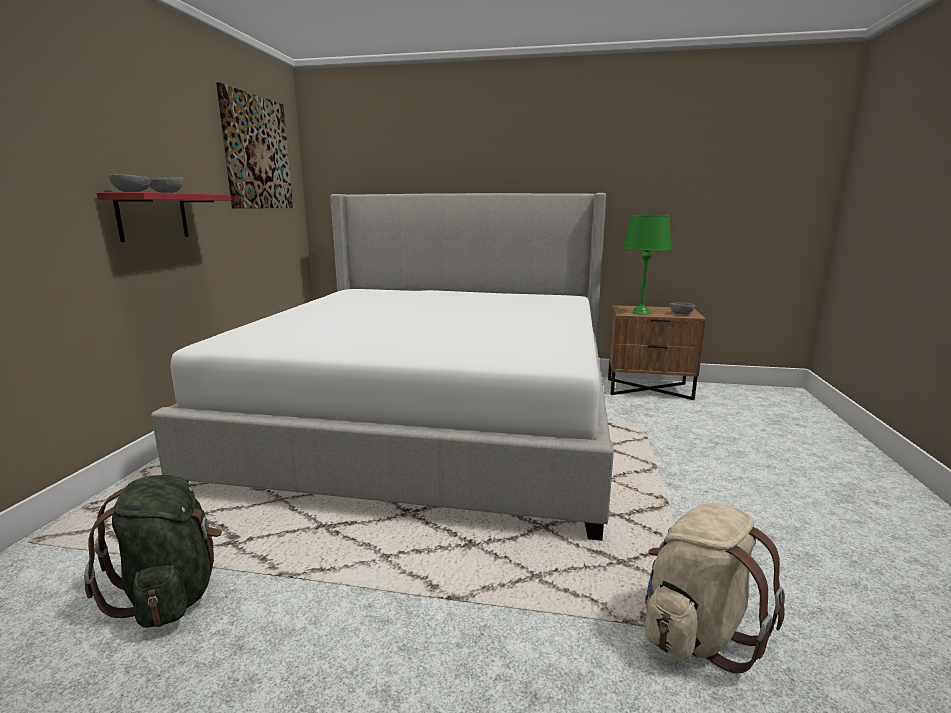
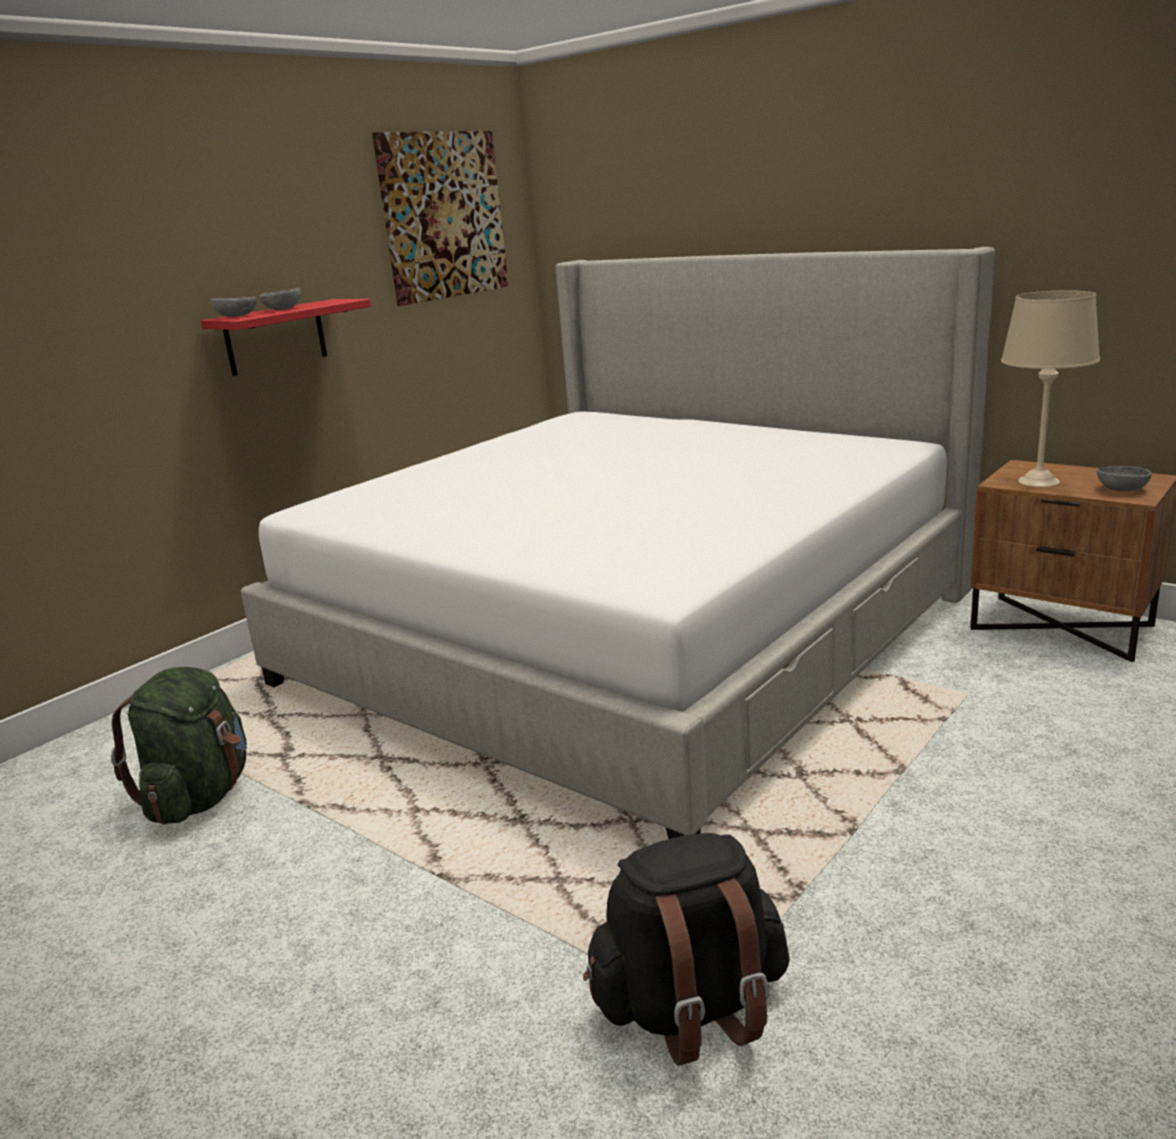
camera: 30 degrees right, 5 degrees up
green table lamp [623,215,671,315] -> beige table lamp [1001,290,1100,487]
beige backpack [645,503,785,674] -> black backpack [583,833,790,1066]

